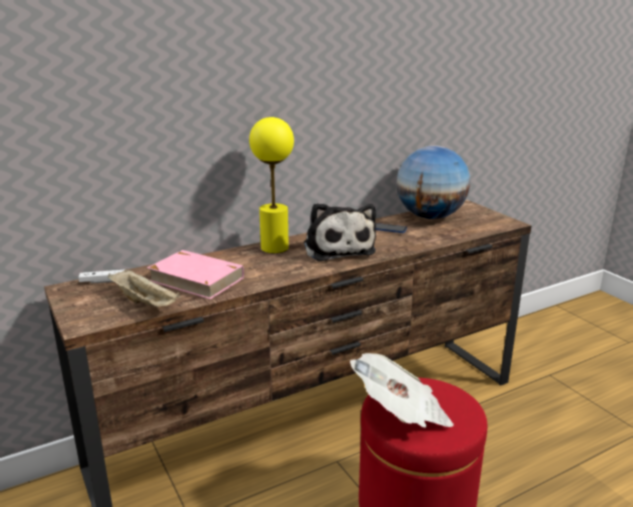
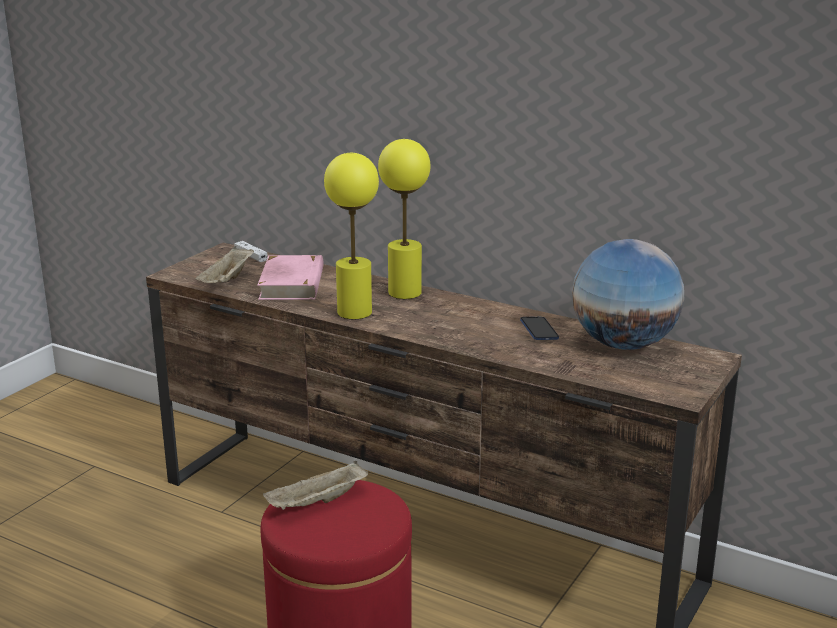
camera: 60 degrees right, 0 degrees up
plush toy [304,203,376,262] -> none
newspaper [350,353,454,428] -> beige tray [263,461,368,510]
none -> yellow table lamp [324,153,379,319]

